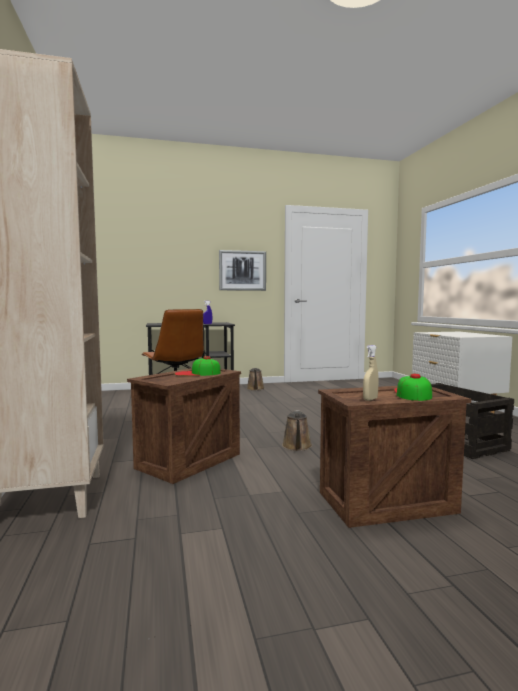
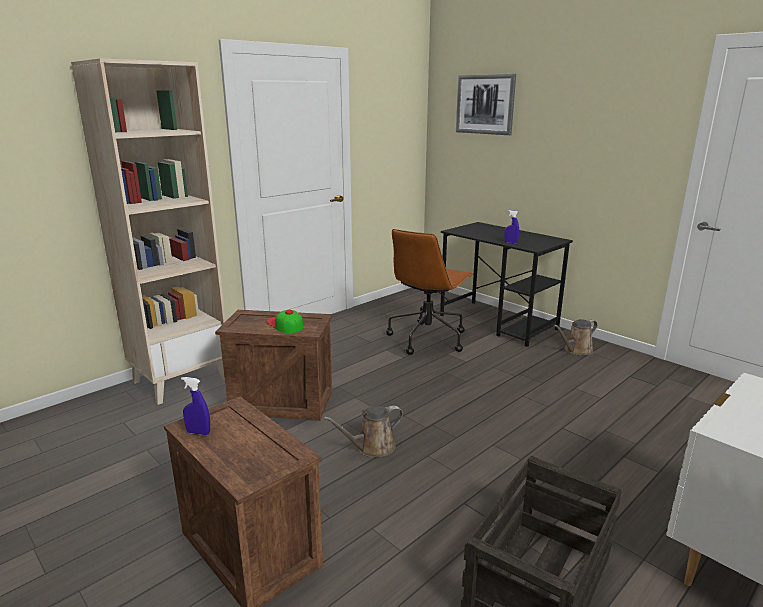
camera: 60 degrees right, 15 degrees up
picture [219,250,266,291] -> picture moved to [456,74,516,135]
beige spray bottle [363,345,379,401] -> blue spray bottle [181,377,210,435]
cap [394,374,432,401] -> none

